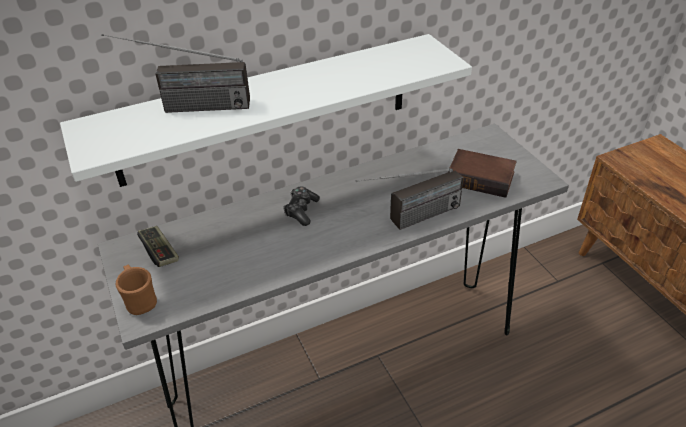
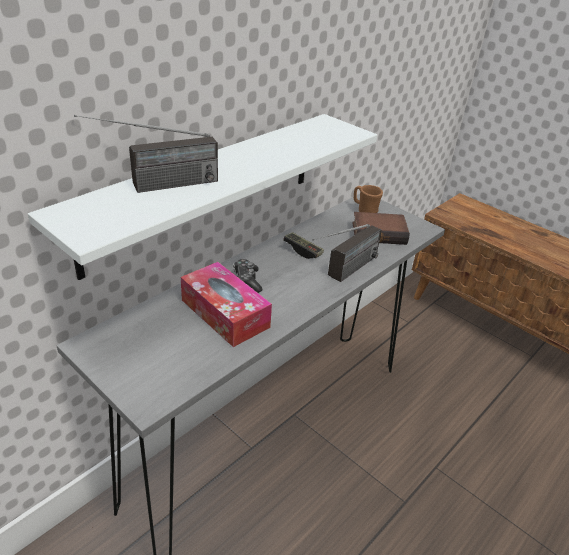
camera: 25 degrees left, 5 degrees down
brown mug [116,265,157,315] -> brown mug moved to [354,185,383,213]
game controller [137,226,179,267] -> game controller moved to [283,232,324,259]
none -> tissue box [181,262,272,347]

